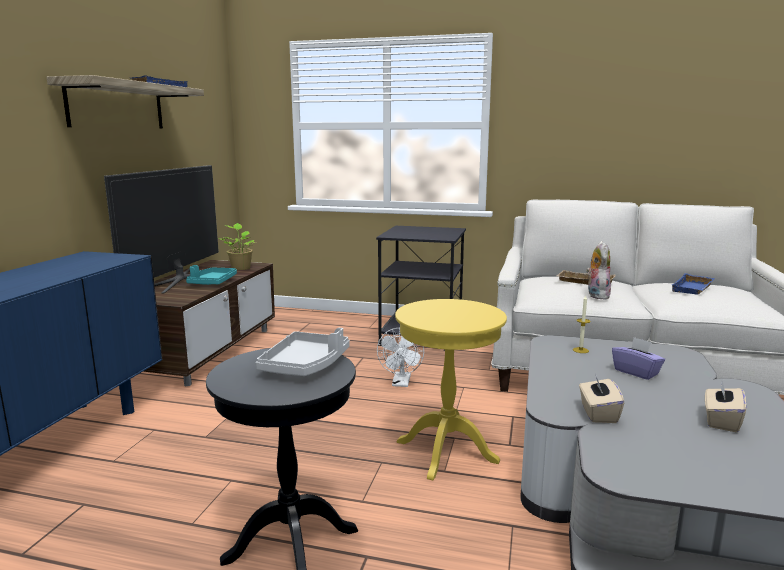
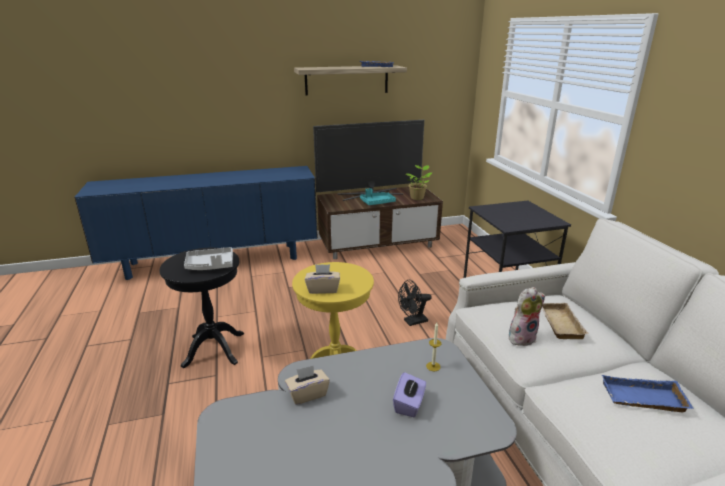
camera: 60 degrees right, 10 degrees up
white fan [377,328,424,387] -> black fan [398,280,432,326]
beige tissue box [705,380,747,432] -> beige tissue box moved to [305,264,340,294]

